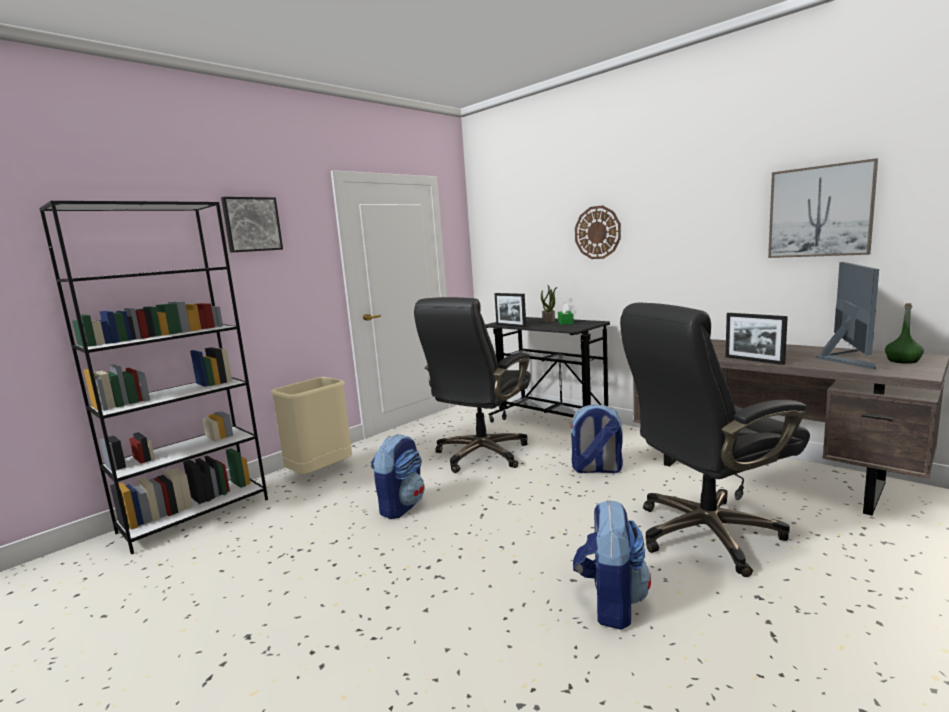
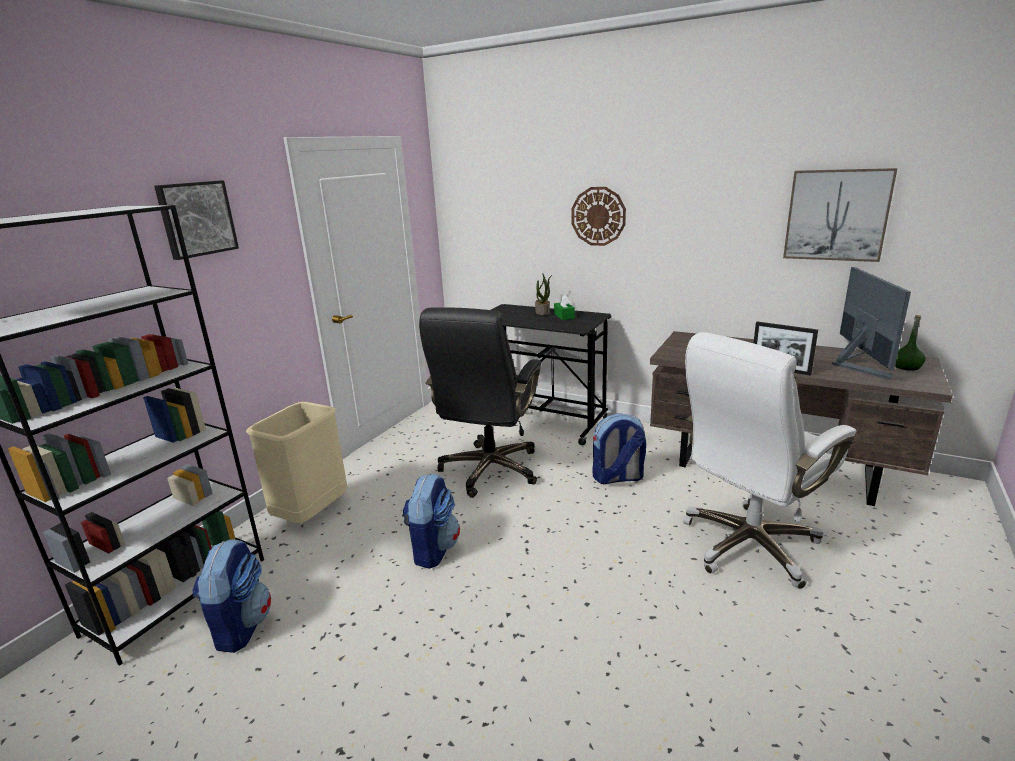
camera: 15 degrees left, 10 degrees up
picture frame [494,293,526,327] -> none
backpack [573,500,651,630] -> backpack moved to [192,539,271,653]
black office chair [620,303,810,577] -> white office chair [683,332,856,589]

